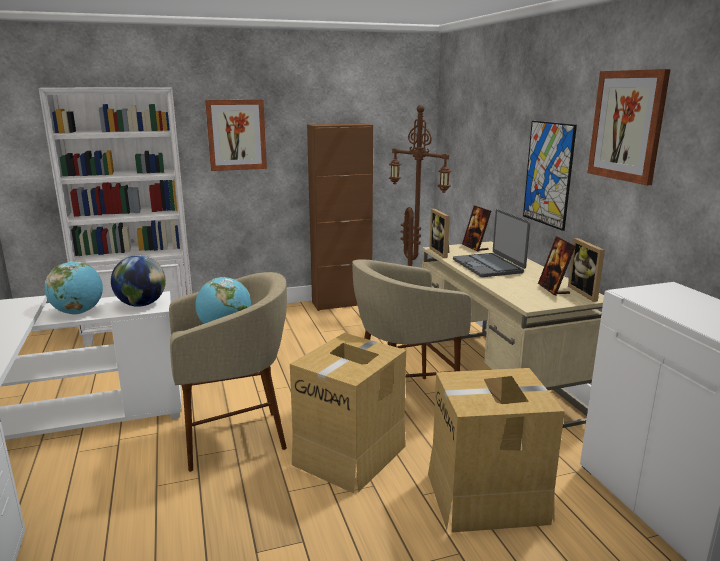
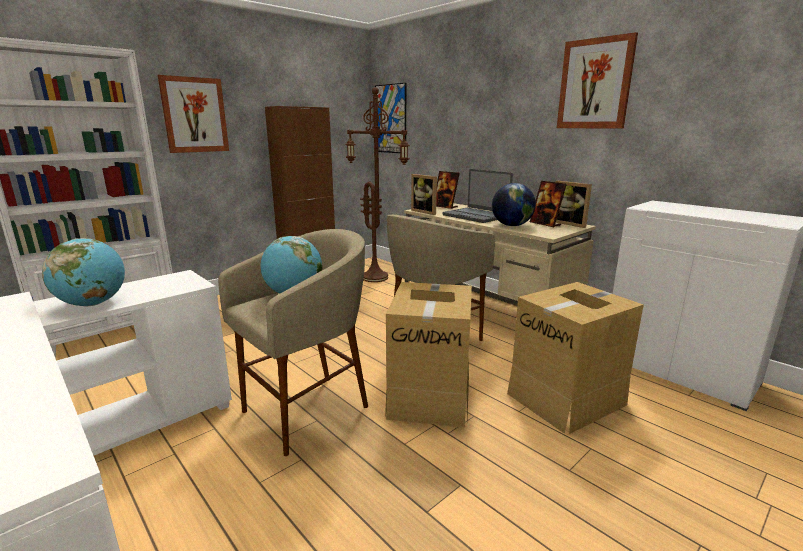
camera: 25 degrees left, 0 degrees up
globe [111,255,166,307] -> globe moved to [492,183,536,226]
picture [523,121,577,231] -> picture moved to [375,83,406,153]

